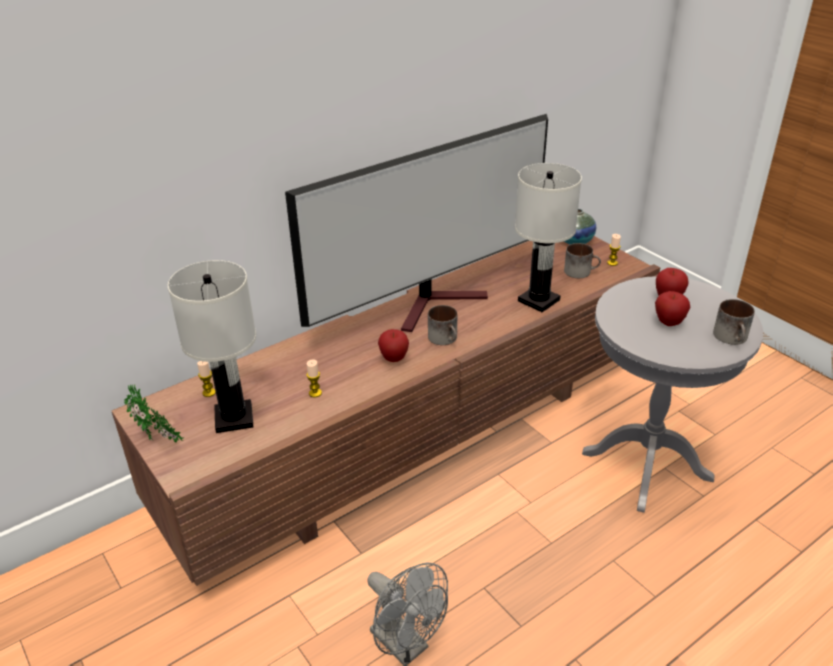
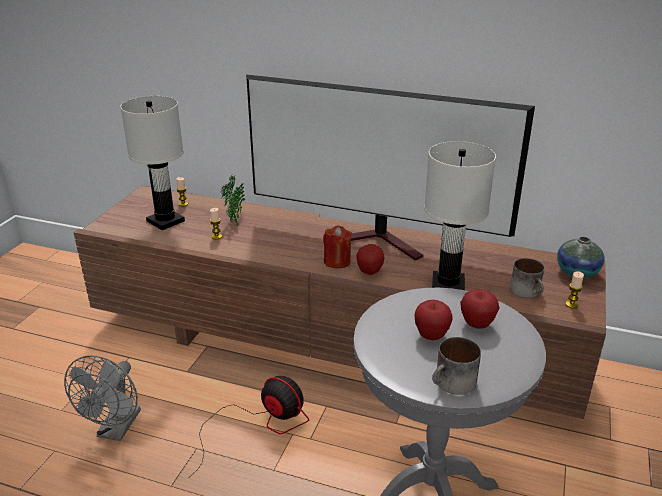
camera: 55 degrees right, 5 degrees down
potted plant [124,384,184,443] -> potted plant moved to [221,174,245,226]
apple [378,329,409,362] -> apple moved to [356,244,385,275]
mug [428,305,457,345] -> red candle [323,226,352,269]
none -> fan [191,376,309,476]

